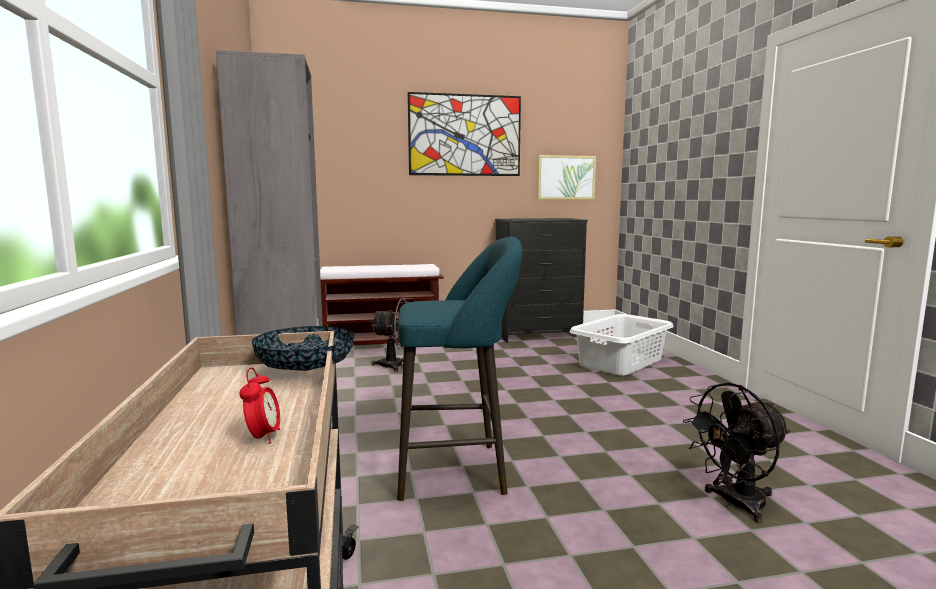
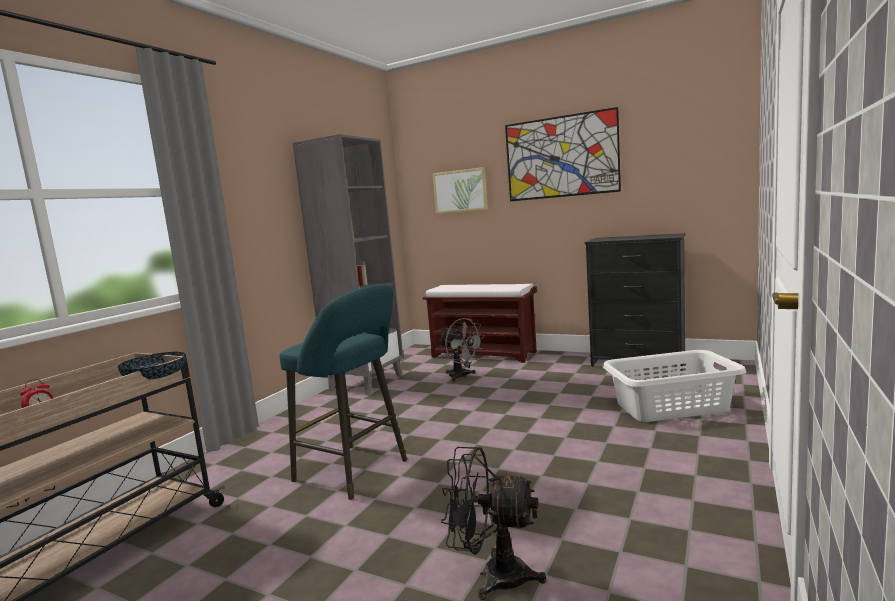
camera: 40 degrees right, 0 degrees up
picture [537,155,596,199] -> picture moved to [433,167,488,214]

